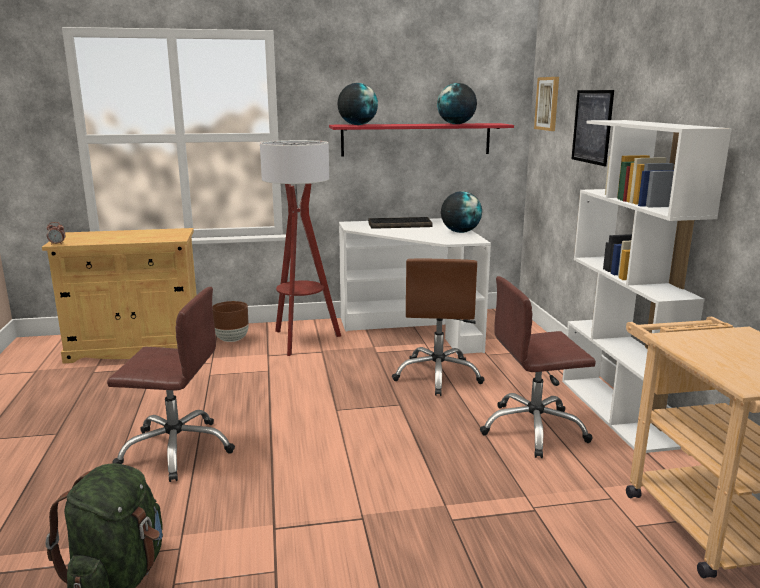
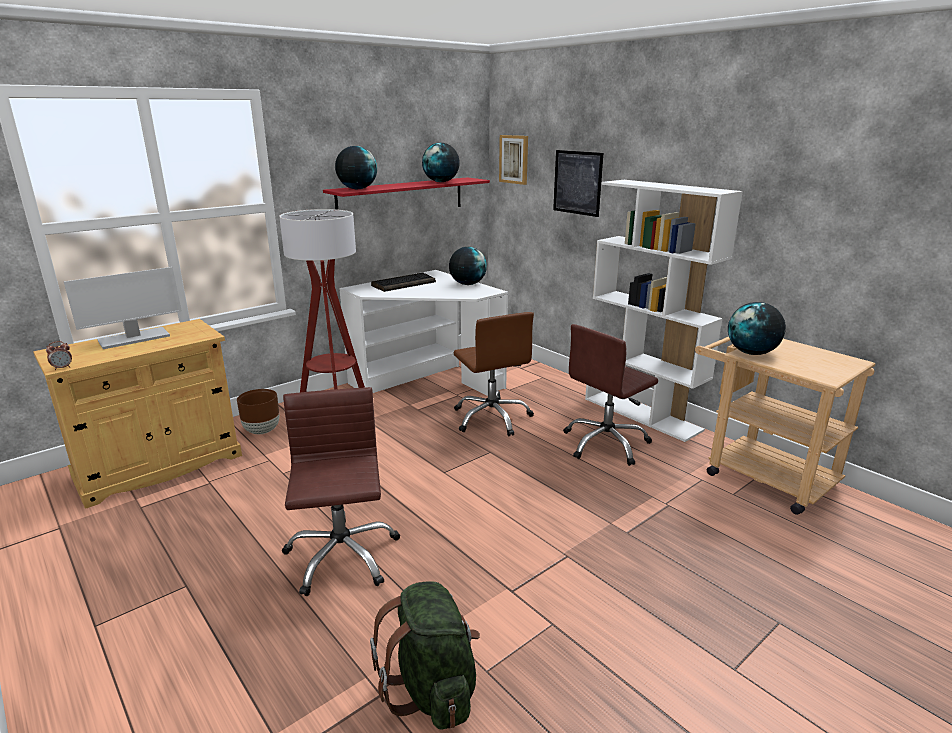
camera: 30 degrees left, 5 degrees up
brown office chair [107,287,235,482] -> brown office chair turned 75 degrees counterclockwise [282,387,400,596]
none -> monitor [64,267,182,349]
none -> globe [728,302,786,355]

